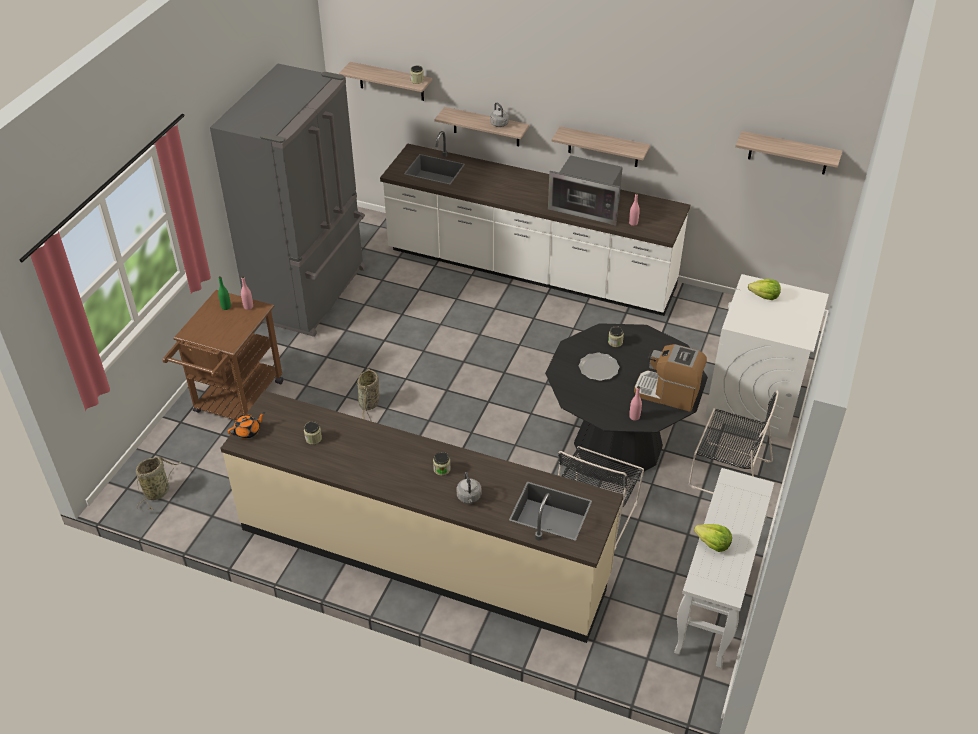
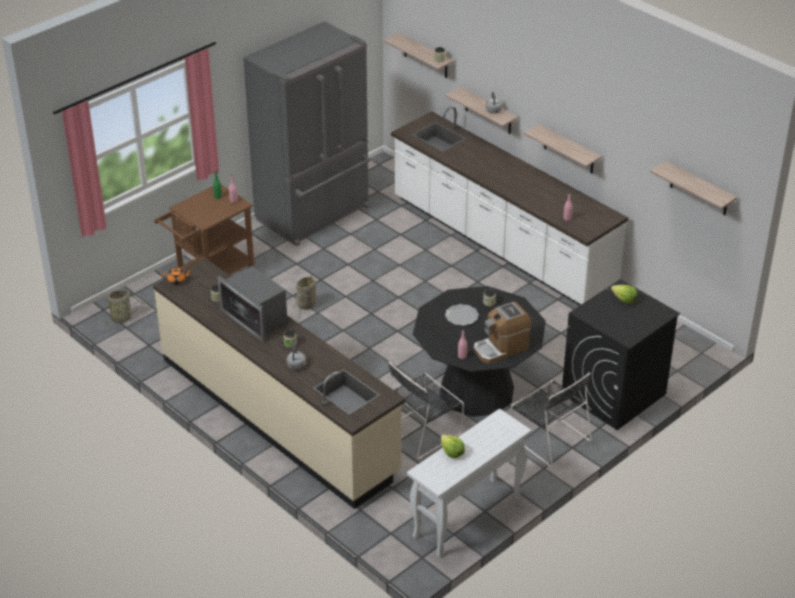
camera: 25 degrees right, 5 degrees down
microwave [548,155,623,225] -> microwave moved to [217,266,288,343]
coffee machine [634,344,707,412] -> coffee machine turned 75 degrees counterclockwise [473,302,532,364]
white washing machine [705,274,829,440] -> black washing machine [562,279,680,430]

